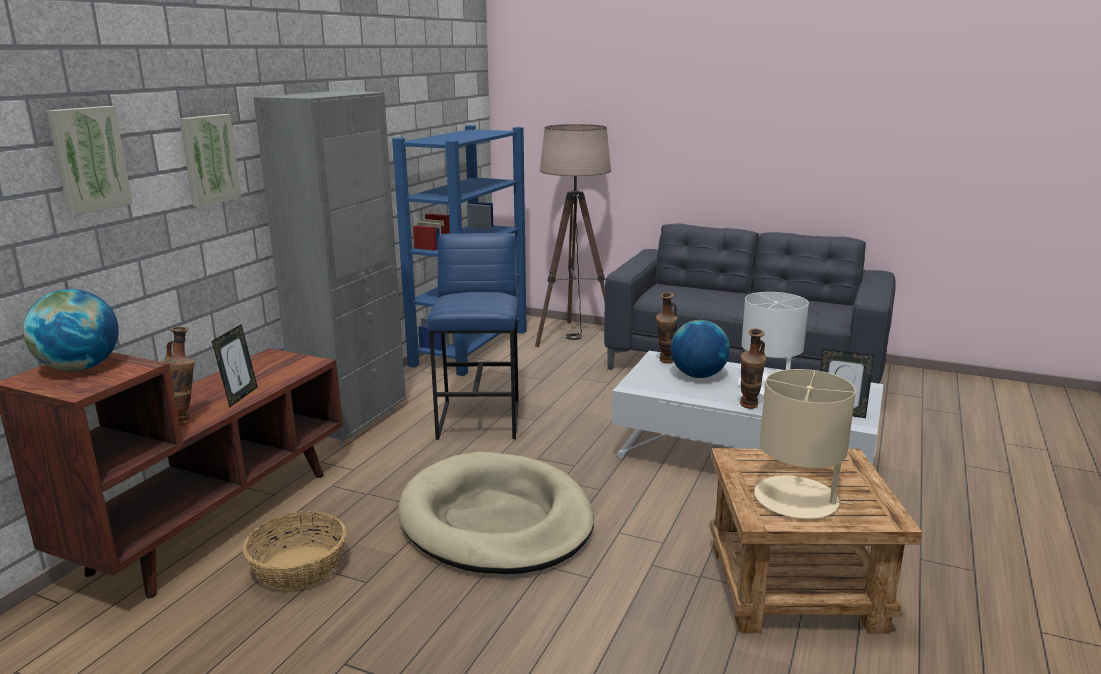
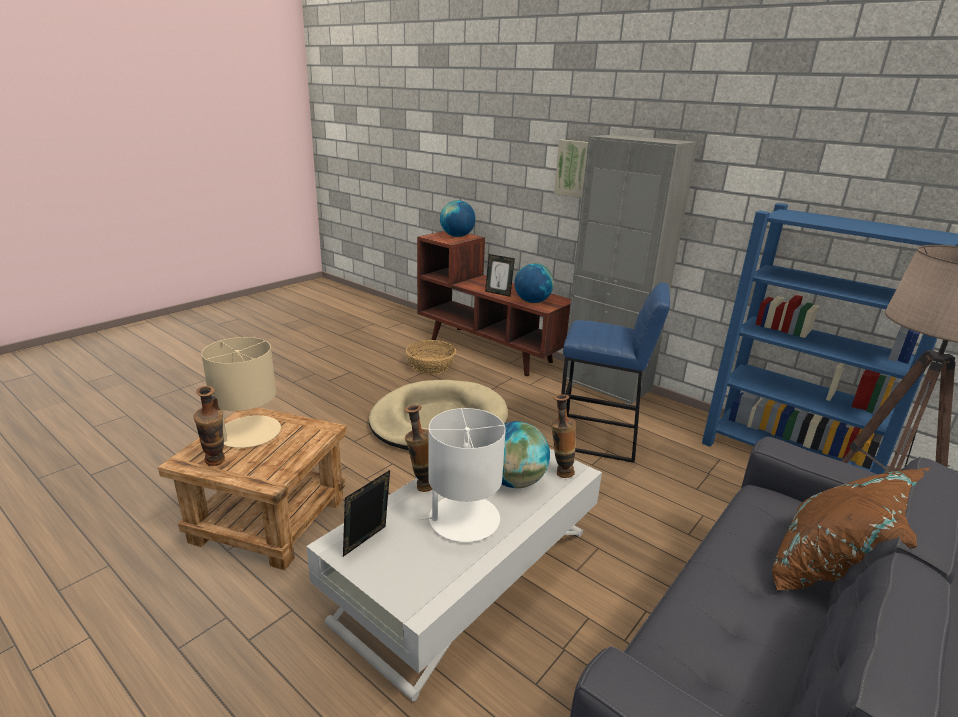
camera: 105 degrees right, 5 degrees up
picture [47,106,132,215] -> none
vase [163,327,195,426] -> vase moved to [193,386,225,466]
none -> globe [514,263,554,303]
none -> brown pillow [772,467,930,591]

